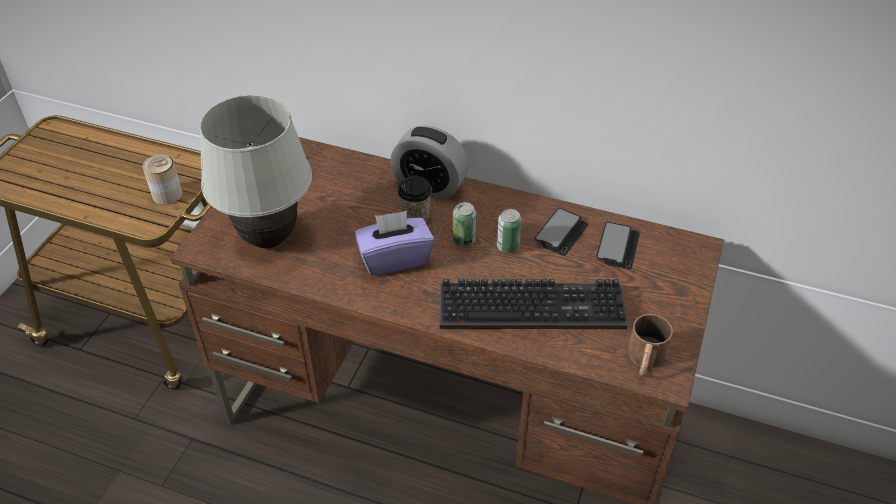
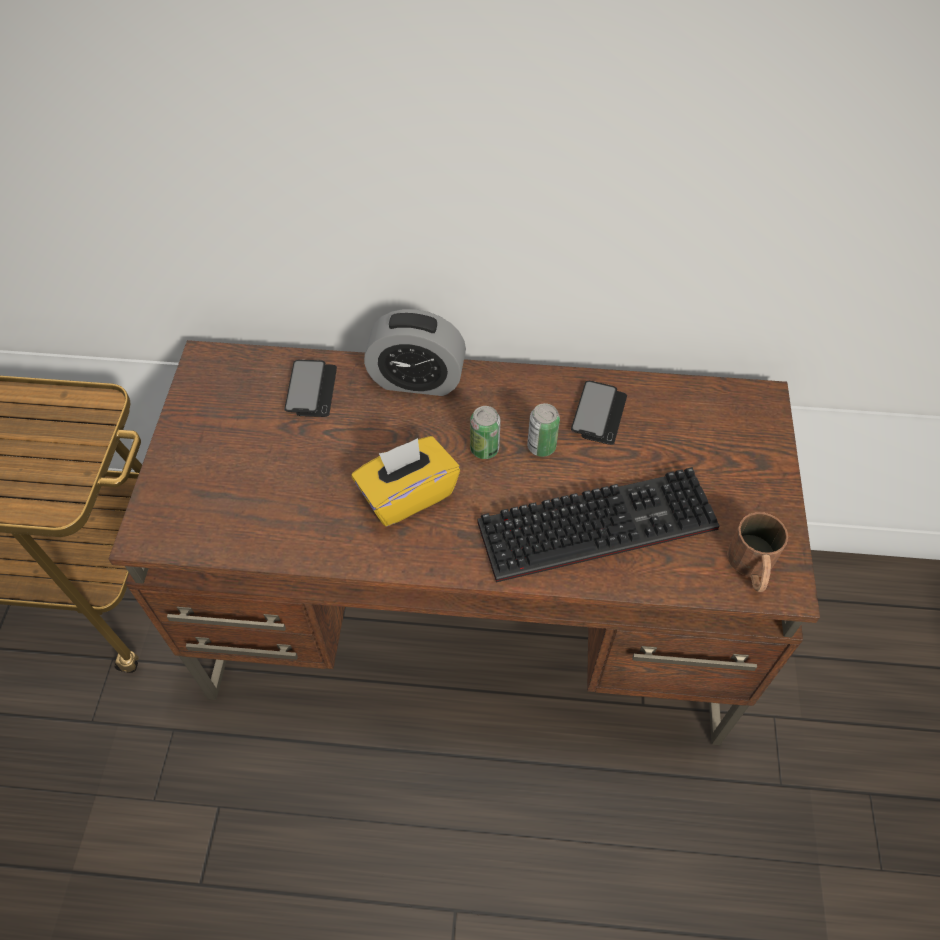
camera: 15 degrees left, 10 degrees up
can [143,155,183,205] -> none
white table lamp [199,95,312,248] -> none
purple tissue box [354,211,434,276] -> yellow tissue box [352,436,460,527]
cup [398,176,432,222] -> none
phone [596,222,640,270] -> phone moved to [284,360,337,417]

